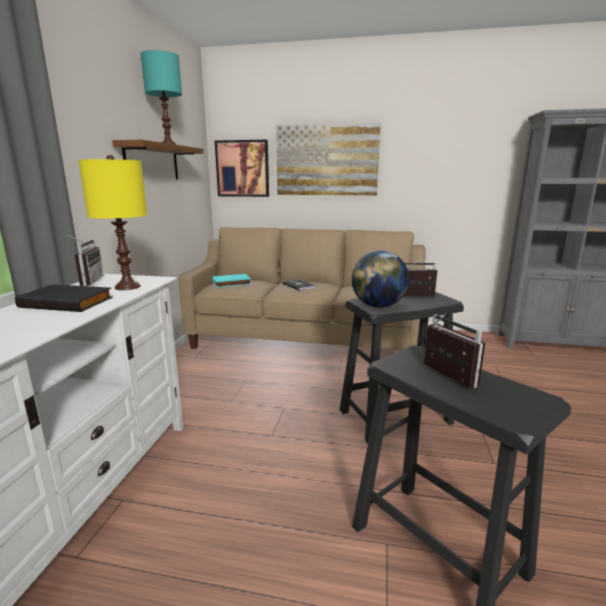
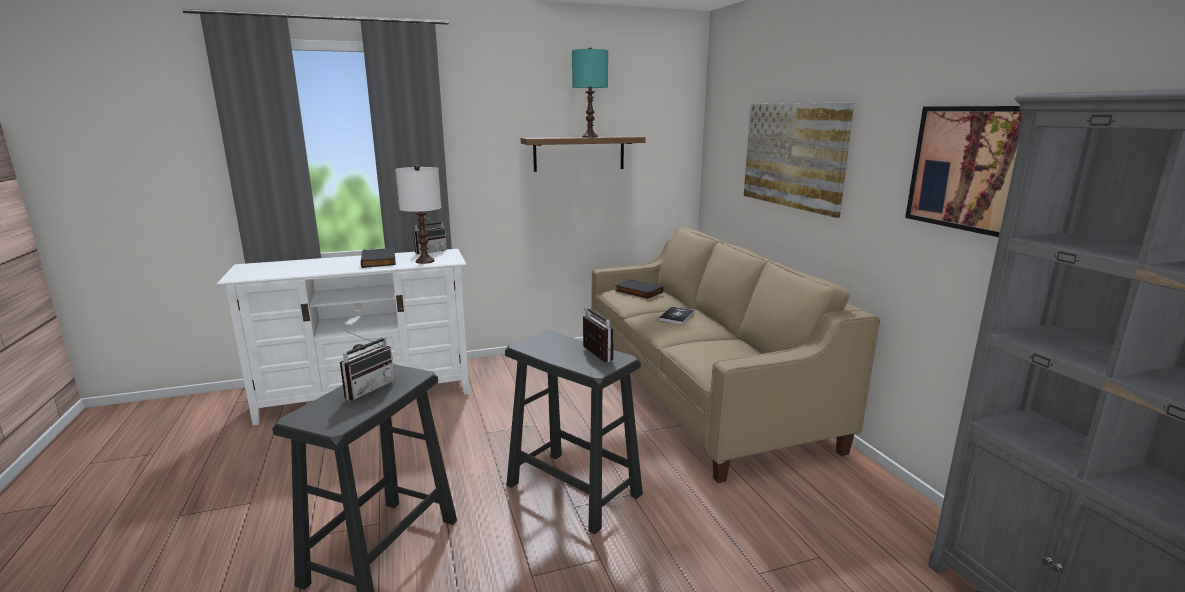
camera: 60 degrees right, 0 degrees up
yellow table lamp [78,155,147,290] -> white table lamp [395,165,441,264]
turquoise book [213,274,251,287] -> black book [615,279,663,299]
picture [215,140,269,197] -> picture moved to [905,106,1023,237]
globe [352,251,409,308] -> none

